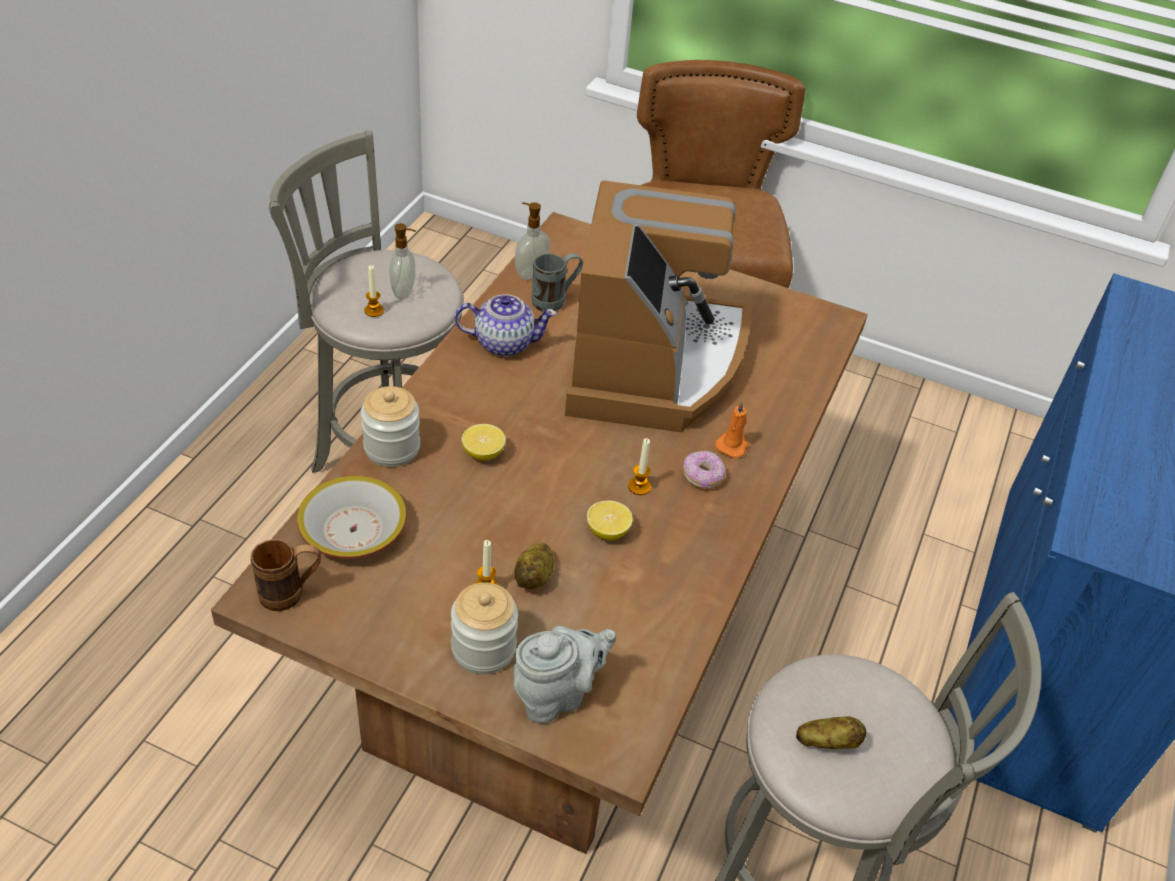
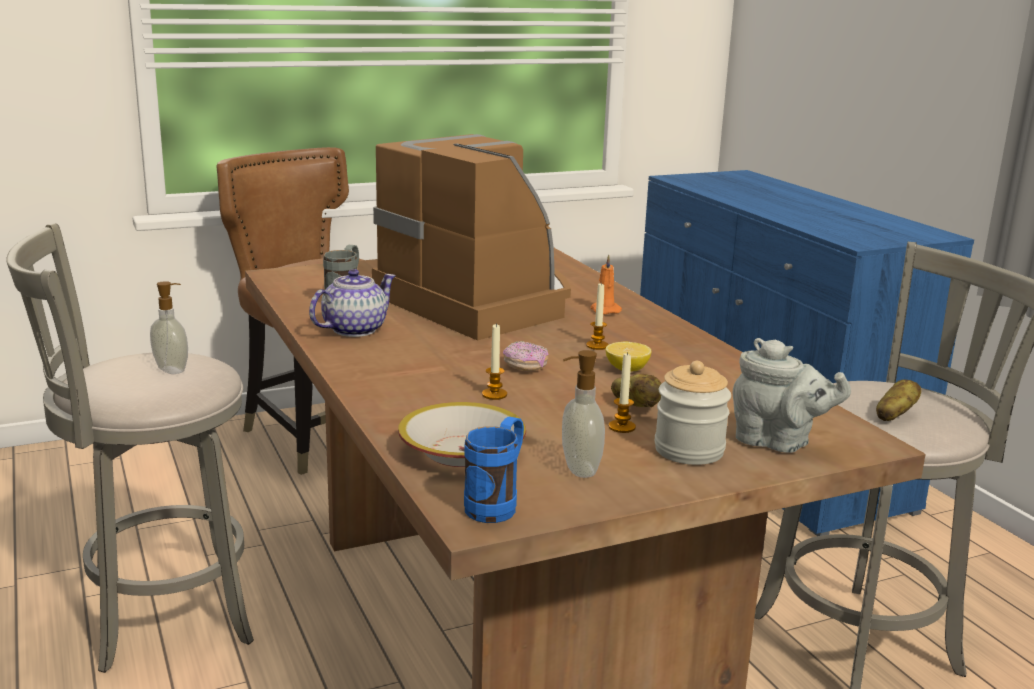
camera: 45 degrees left, 25 degrees down
brown mug [251,539,321,611] -> blue mug [464,416,524,523]
jar [361,386,420,467] -> none
candle [364,265,384,317] -> candle moved to [482,323,507,400]
lemon [461,424,506,461] -> none
grey teapot [514,626,616,723] -> grey teapot turned 105 degrees clockwise [733,338,851,453]
soap dispenser [515,202,550,280] -> soap dispenser moved to [562,350,605,478]
donut [683,451,725,489] -> donut moved to [503,341,549,372]

